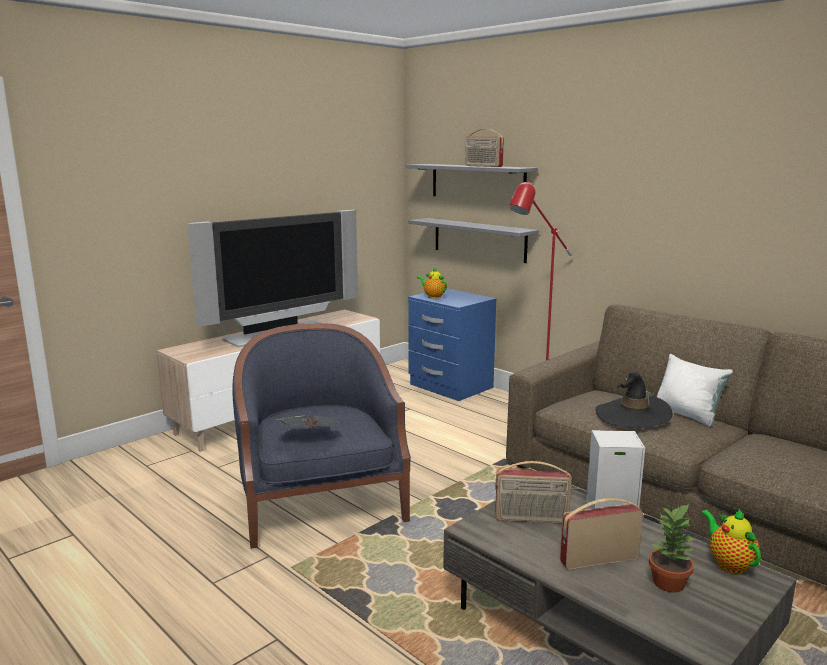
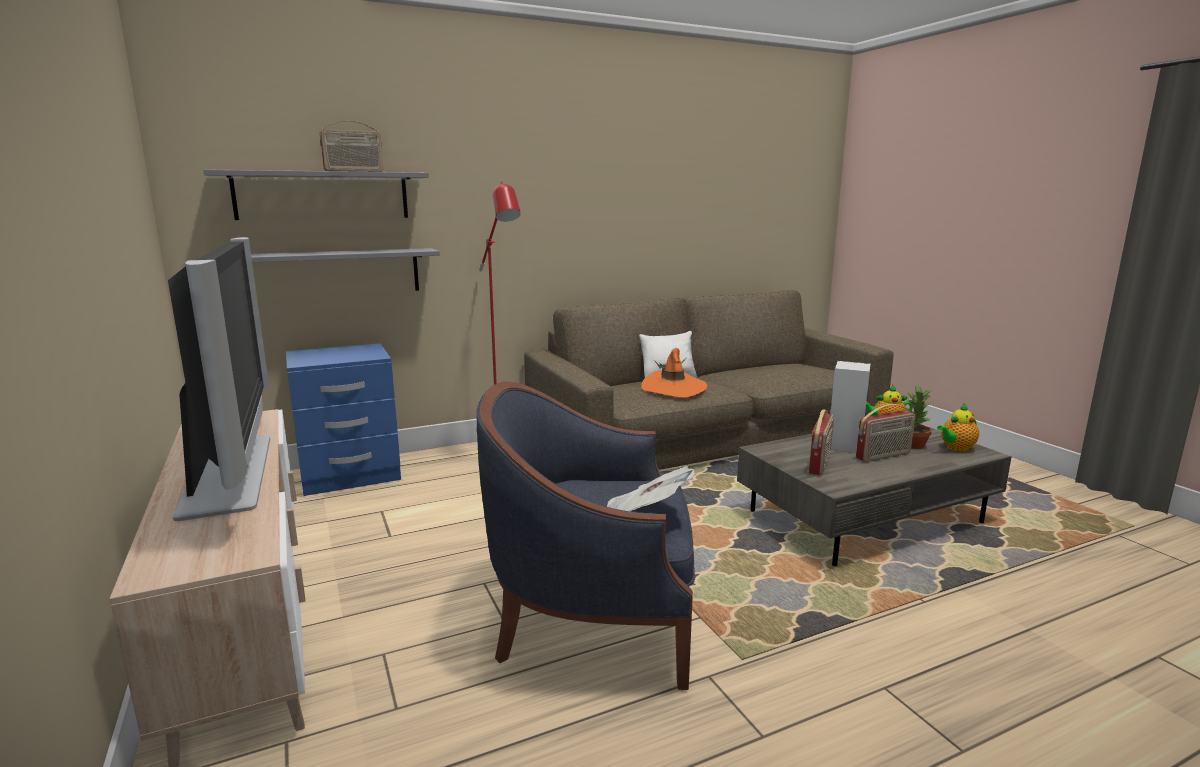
camera: 70 degrees left, 0 degrees up
teapot [417,266,447,299] -> teapot moved to [937,404,979,452]
radio [560,498,643,570] -> radio turned 120 degrees counterclockwise [856,404,915,462]
black hat [595,372,672,428] -> orange hat [641,348,707,397]

